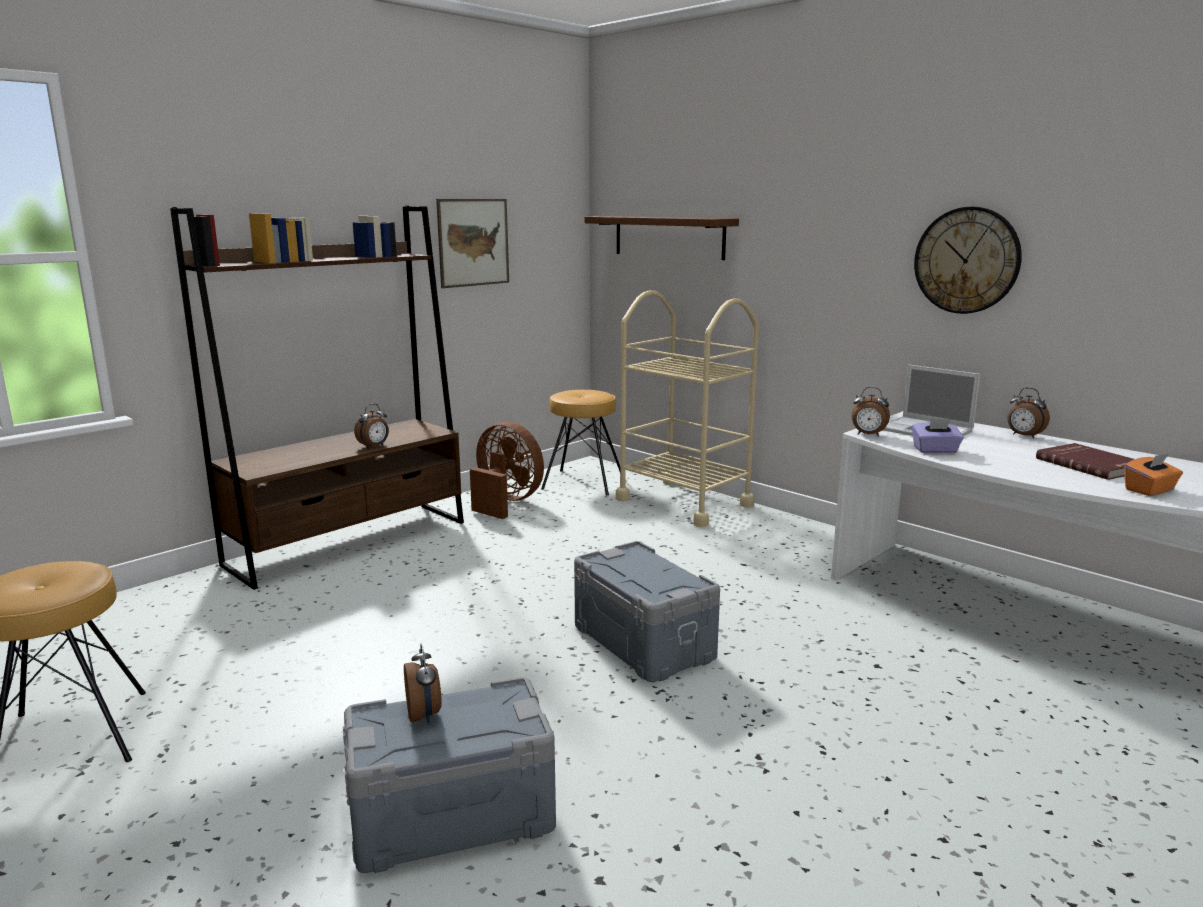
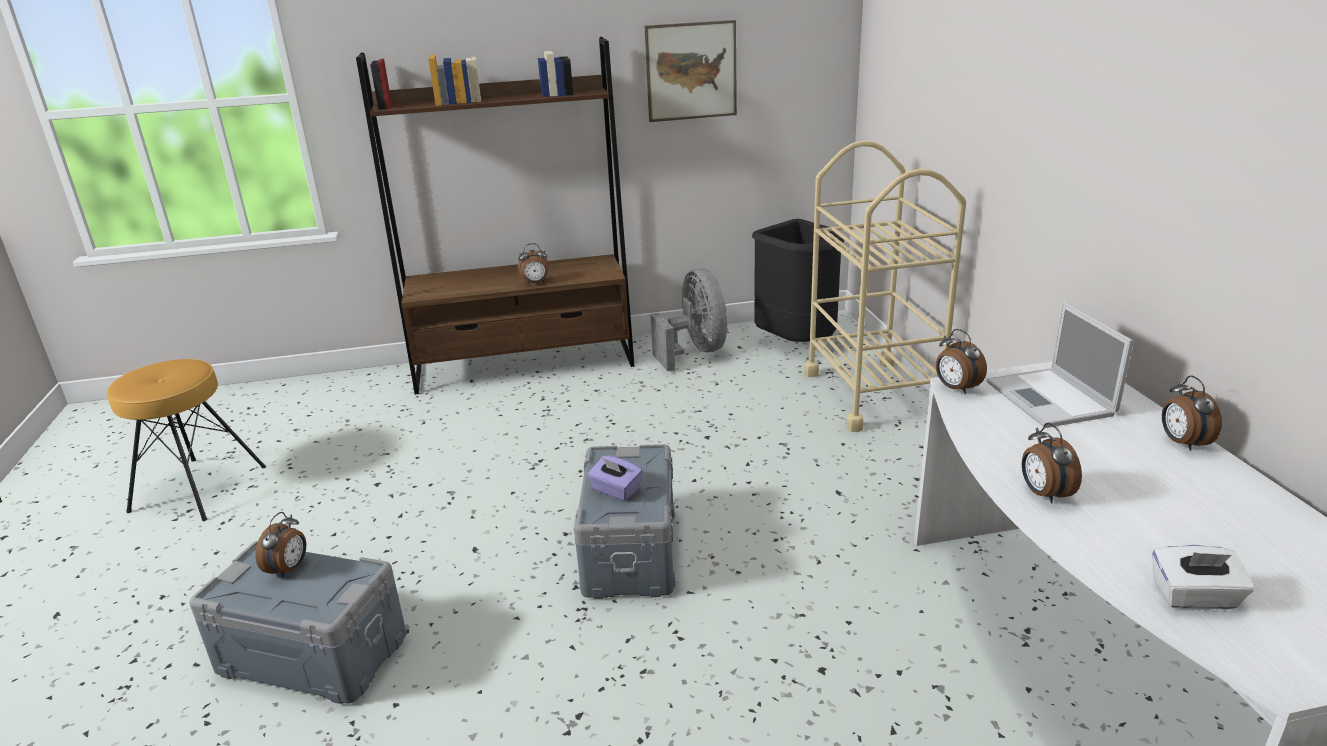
camera: 35 degrees right, 10 degrees up
brown fan [470,422,544,519] -> grey fan [651,268,727,371]
brown stool [541,390,620,496] -> black trash can [752,219,844,342]
brown shelf [585,216,739,260] -> none
purple tissue box [912,419,964,453] -> purple tissue box moved to [587,456,643,501]
wall clock [914,207,1022,314] -> none
red book [1036,443,1134,480] -> none
orange tissue box [1124,453,1183,496] -> white tissue box [1152,545,1254,609]
none -> alarm clock [1022,423,1082,503]

